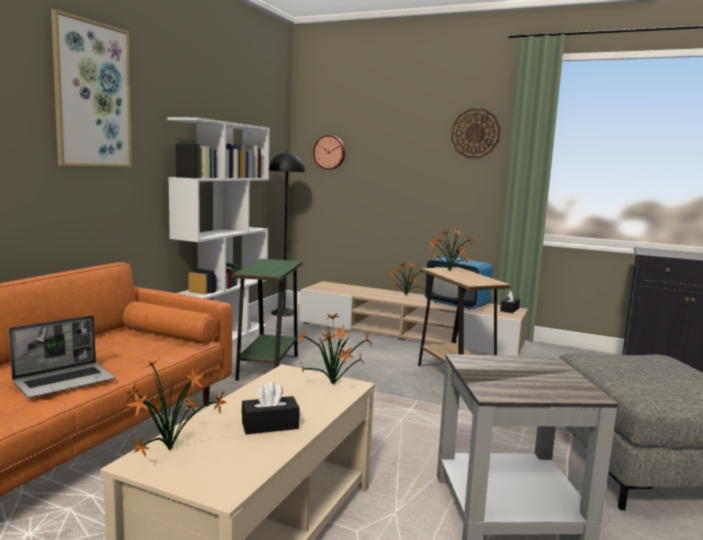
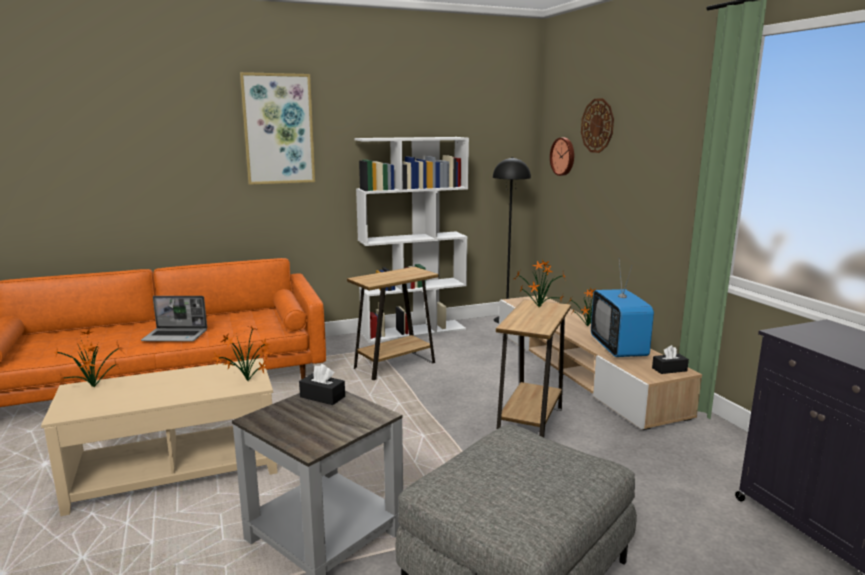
camera: 45 degrees right, 5 degrees up
green side table [232,259,302,381] -> brown side table [347,267,439,380]
black tissue box [242,382,299,435] -> black tissue box moved to [299,364,345,405]
wall clock [451,108,501,158] -> wall clock moved to [581,98,614,153]

